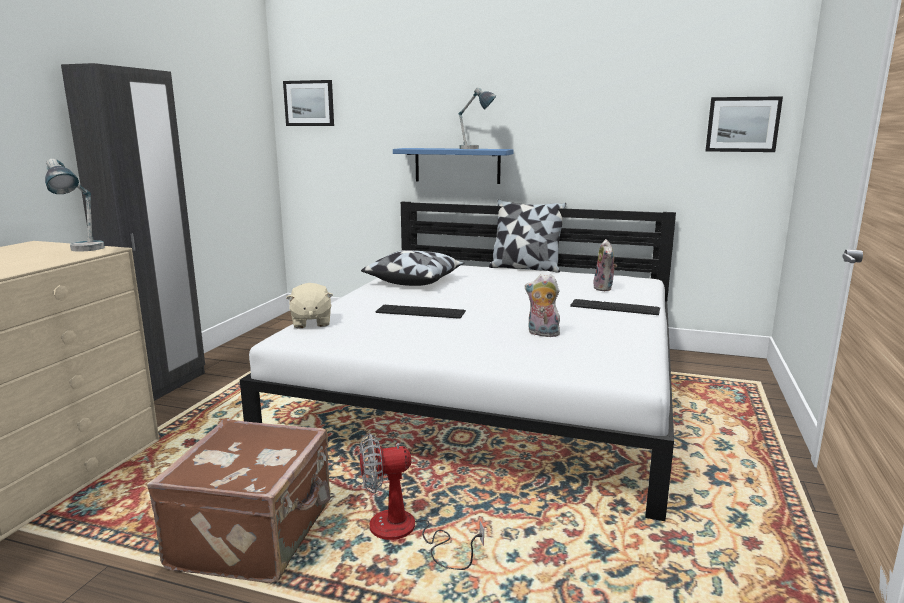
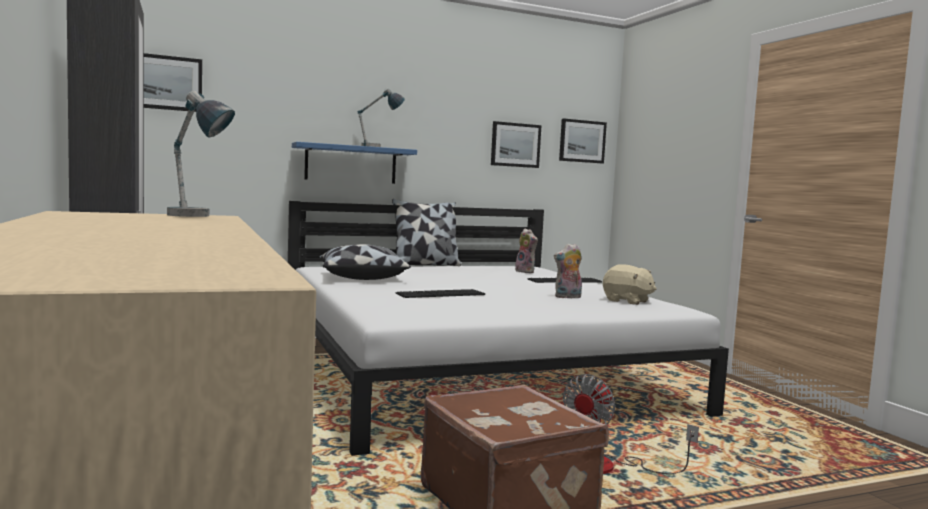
camera: 40 degrees left, 10 degrees down
beige plush toy [286,283,333,329] -> beige plush toy moved to [603,264,657,305]
none -> picture [491,121,542,168]

